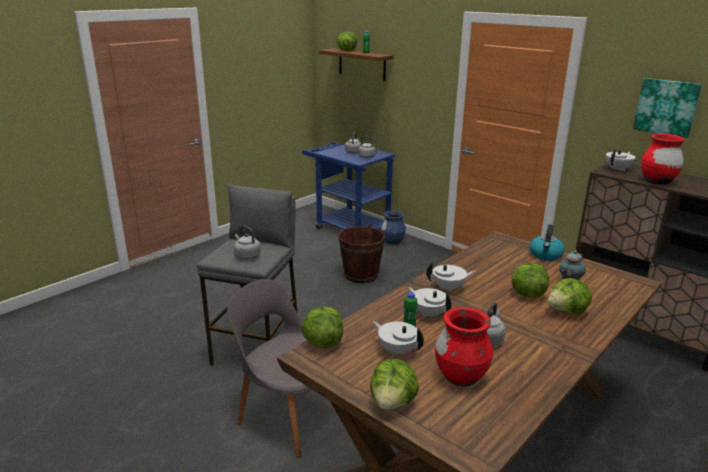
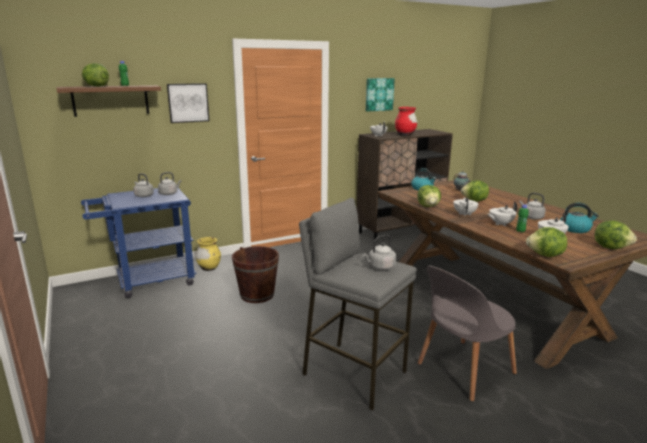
camera: 70 degrees left, 5 degrees down
blue vase [381,211,406,245] -> yellow vase [195,237,221,271]
red vase [435,307,493,387] -> kettle [560,203,599,233]
lettuce [547,278,592,315] -> lettuce moved to [417,185,441,207]
none -> picture [167,83,209,123]

